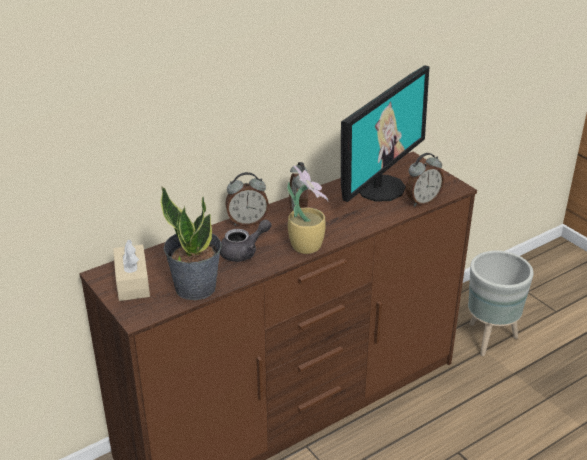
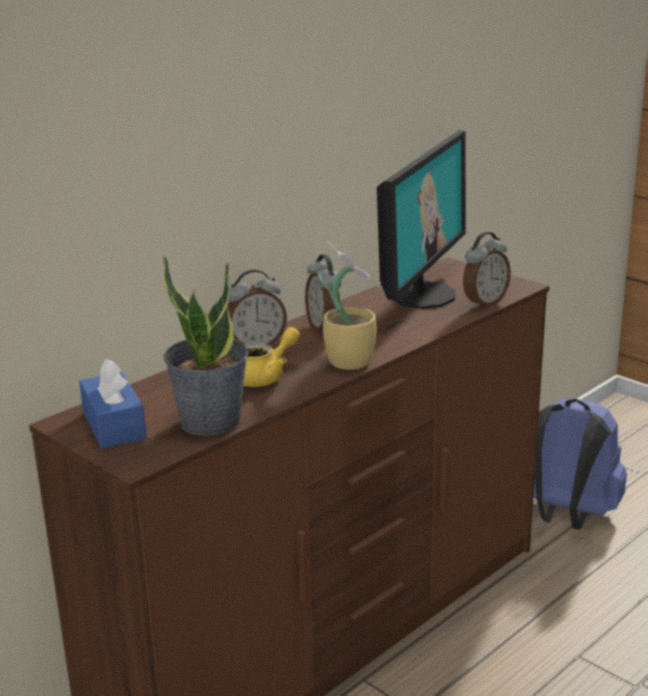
camera: 10 degrees left, 10 degrees down
beige tissue box [113,240,150,301] -> blue tissue box [79,359,147,448]
grey teapot [220,219,272,262] -> yellow teapot [244,327,300,387]
grey planter [468,251,534,356] -> blue backpack [534,398,627,529]

